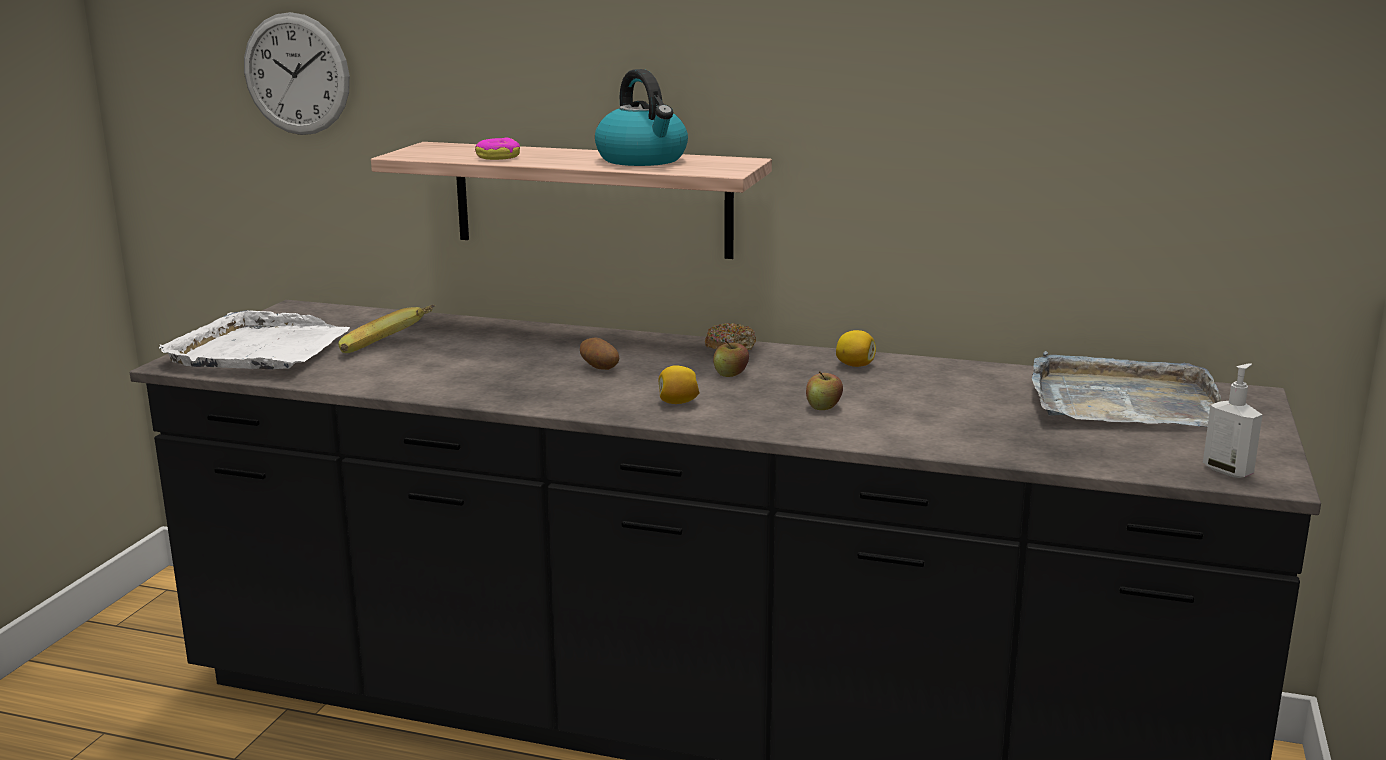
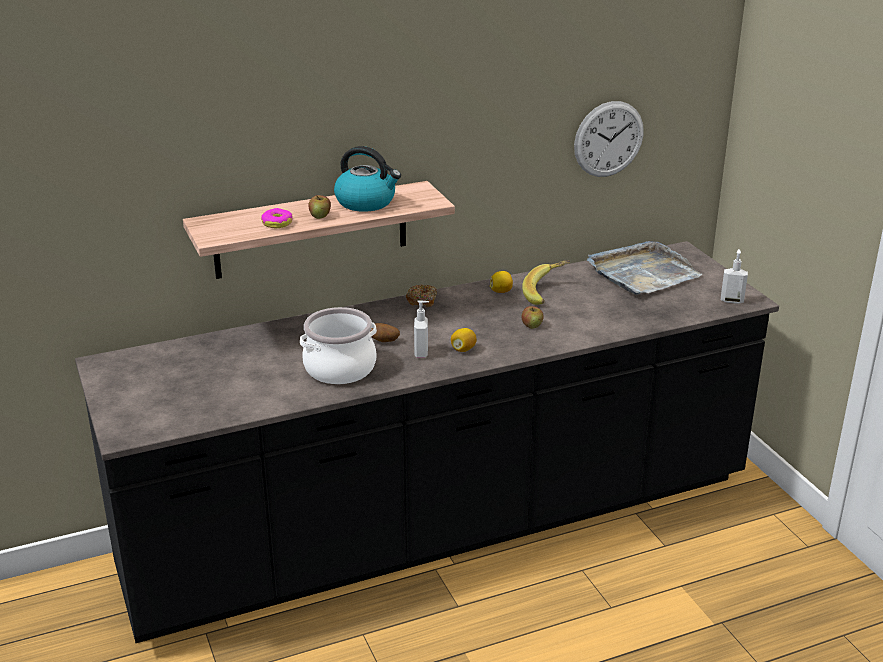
camera: 40 degrees left, 10 degrees up
white tray [159,310,350,369] -> none
wall clock [244,12,350,135] -> wall clock moved to [574,101,644,177]
banana [338,305,435,353] -> banana moved to [522,260,570,305]
apple [713,340,749,377] -> apple moved to [308,195,331,219]
none -> cooking pot [300,307,377,384]
none -> soap dispenser [414,300,429,358]

